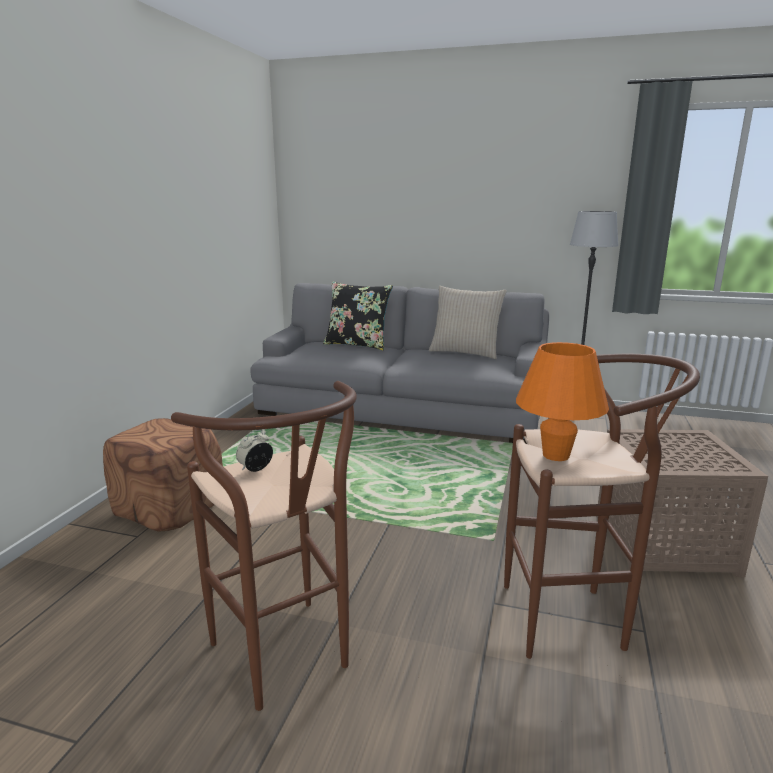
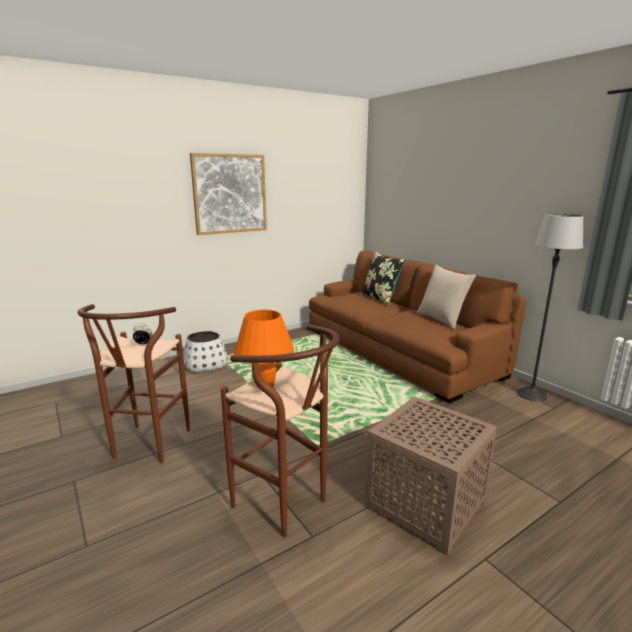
camera: 40 degrees right, 0 degrees up
brown ottoman [103,418,223,532] -> white planter [183,331,228,372]
grey sofa [250,283,549,444] -> brown sofa [309,250,526,403]
none -> picture [190,153,267,235]

